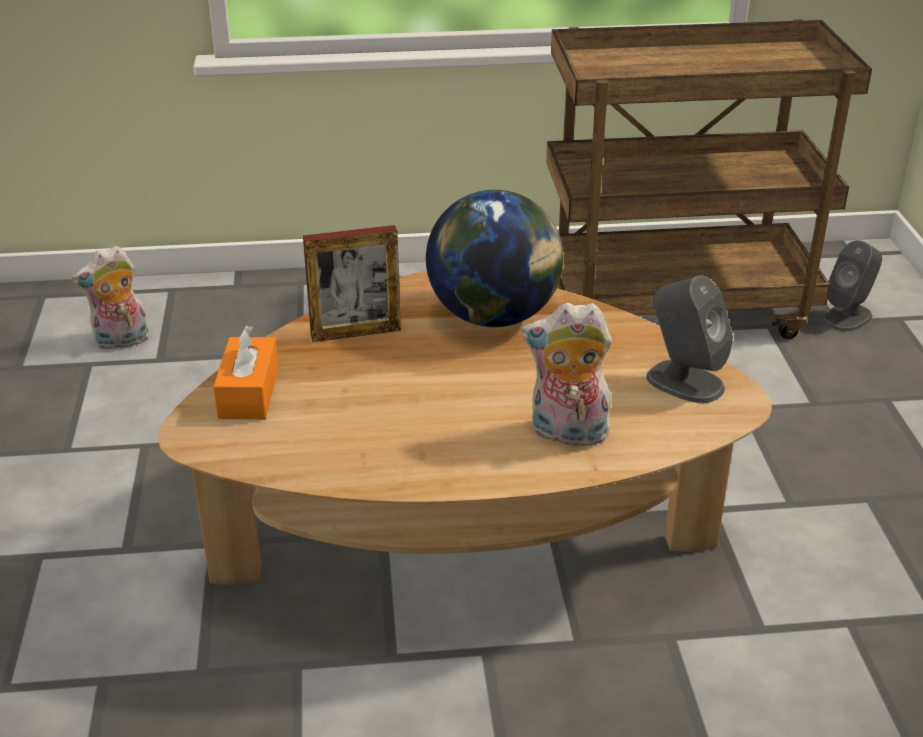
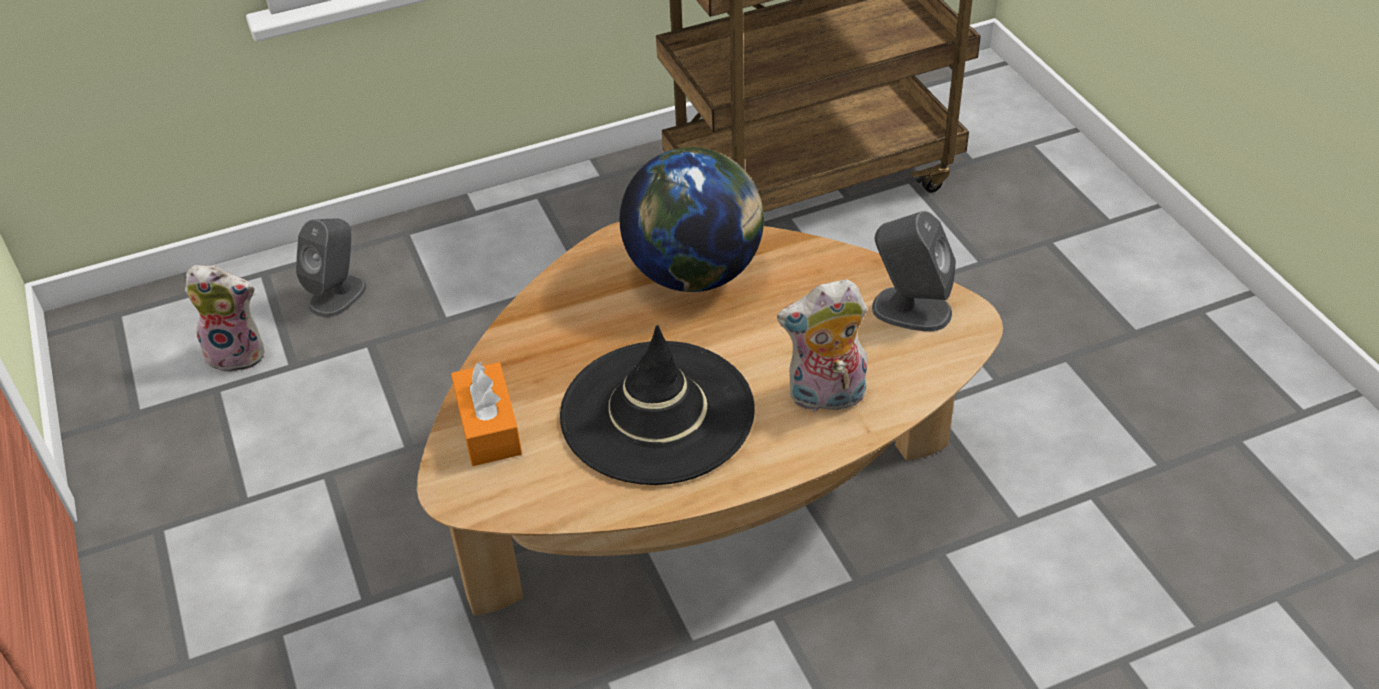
camera: 15 degrees left, 10 degrees up
plush toy [72,246,149,350] -> plush toy turned 135 degrees counterclockwise [185,265,265,373]
picture frame [303,225,401,342] -> none
grey speaker [822,240,882,332] -> grey speaker moved to [296,218,366,317]
none -> black hat [560,325,755,485]

